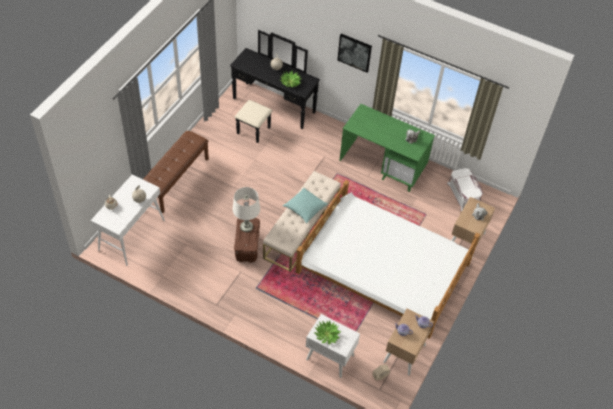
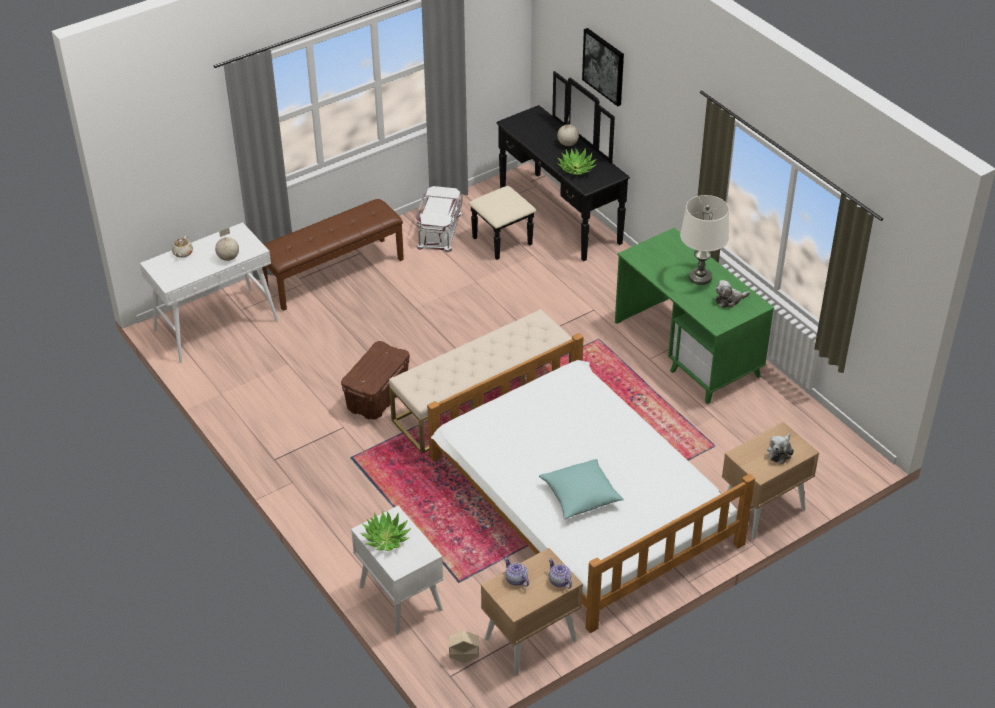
camera: 30 degrees right, 10 degrees down
white table lamp [233,187,260,232] -> white table lamp moved to [680,195,729,285]
turquoise pillow [283,188,328,223] -> turquoise pillow moved to [539,459,624,519]
picture [338,34,372,73] -> picture moved to [582,28,624,106]
white storage box [447,168,483,211] -> white storage box moved to [416,186,463,253]

